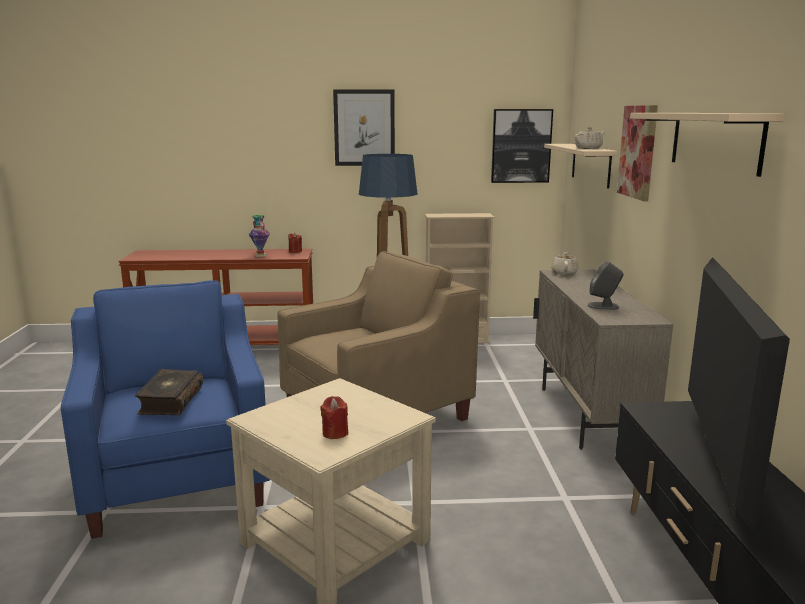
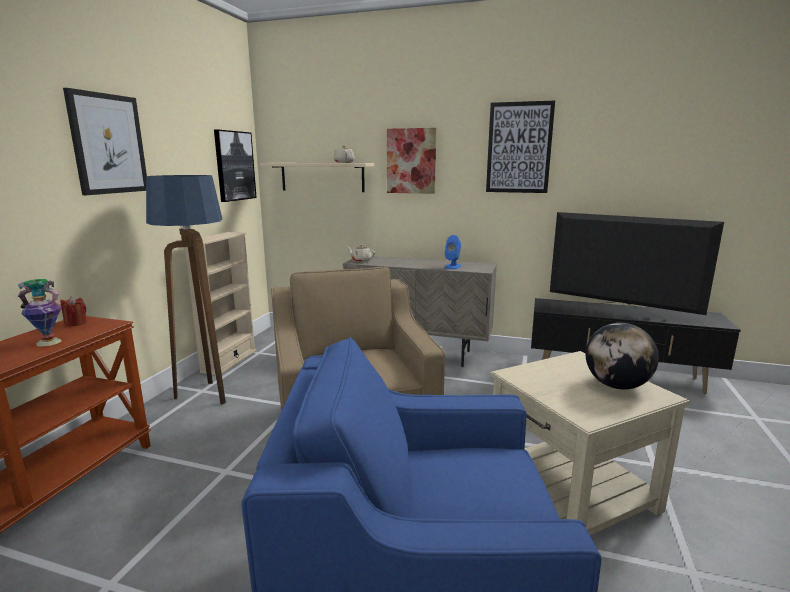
camera: 70 degrees left, 0 degrees up
book [135,369,203,415] -> none
red candle [320,396,348,439] -> globe [586,323,659,390]
grey speaker [587,261,623,310] -> blue speaker [445,235,461,269]
beige shelf [630,113,784,177] -> picture [486,101,555,193]

